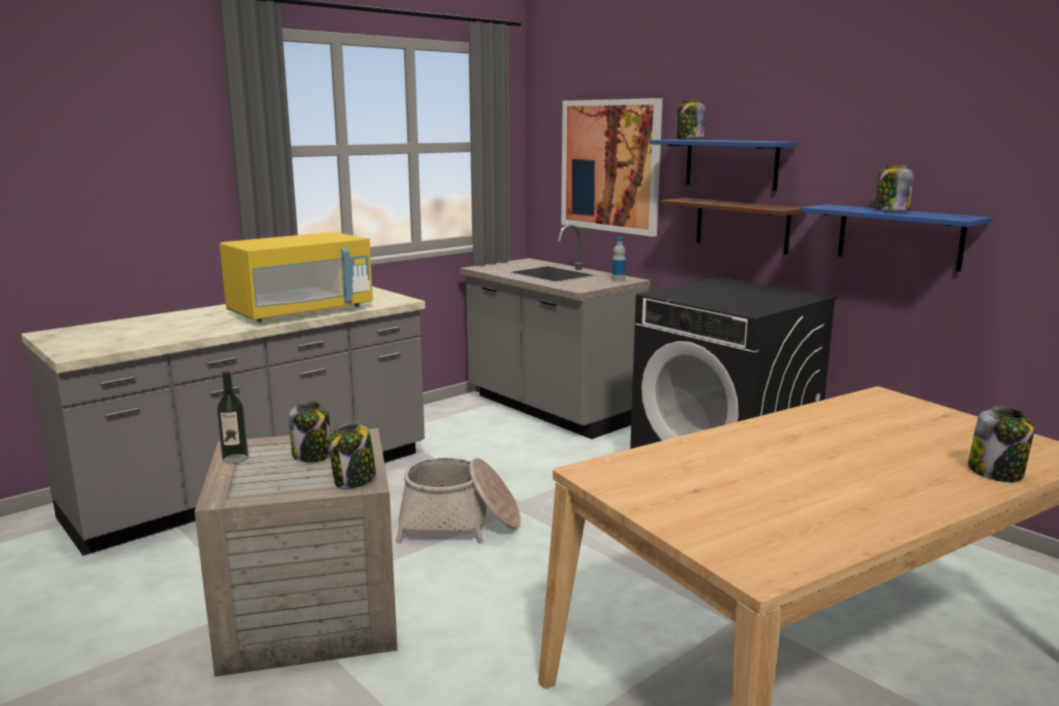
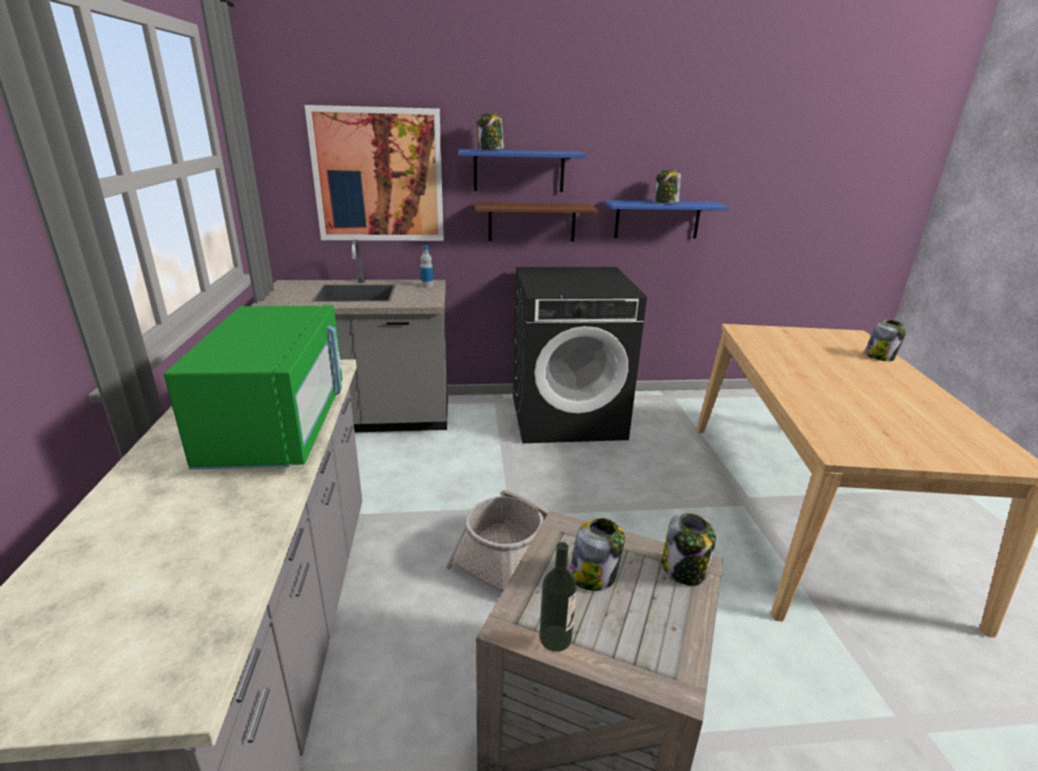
camera: 55 degrees left, 10 degrees up
yellow microwave [220,232,373,323] -> green microwave [164,305,343,470]

